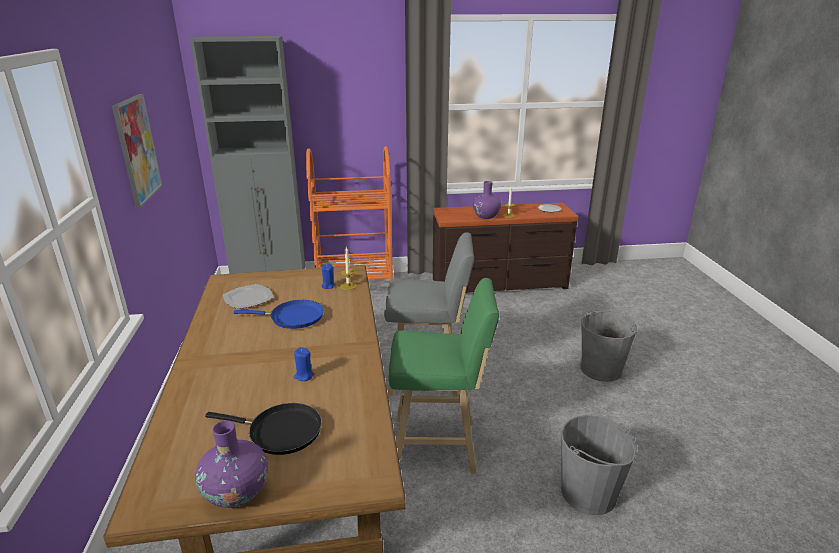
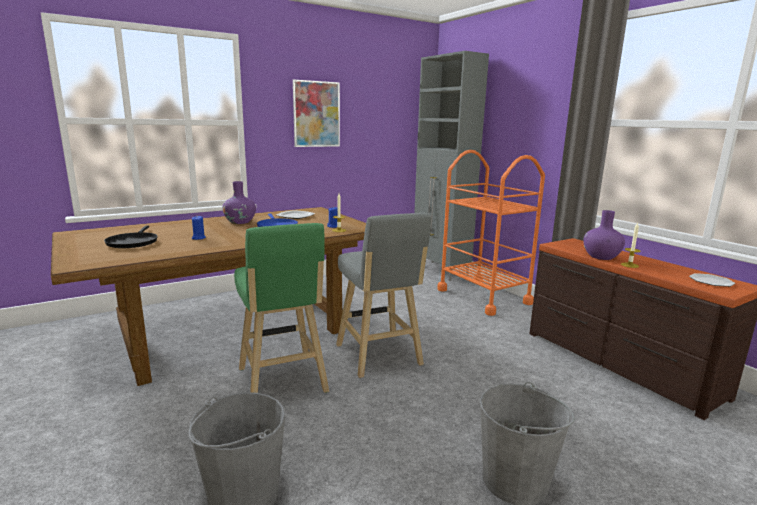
camera: 65 degrees right, 10 degrees down
purple vase [195,420,268,508] -> purple vase moved to [222,181,256,224]

